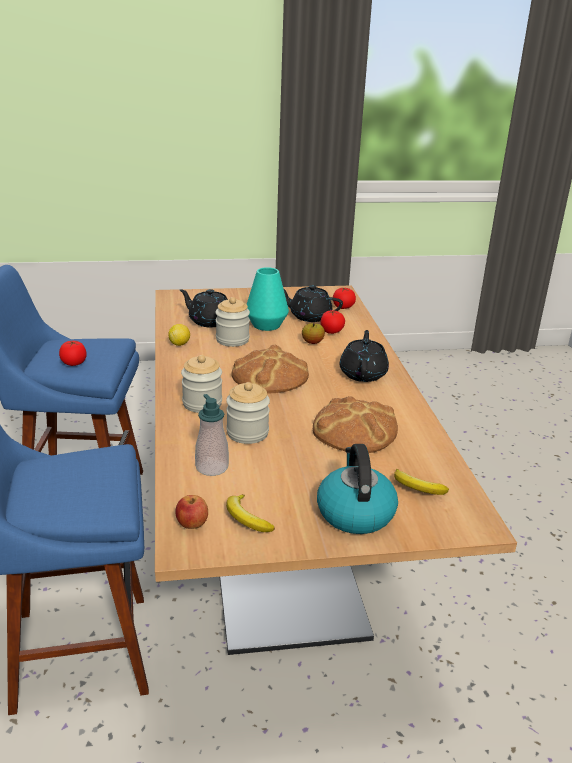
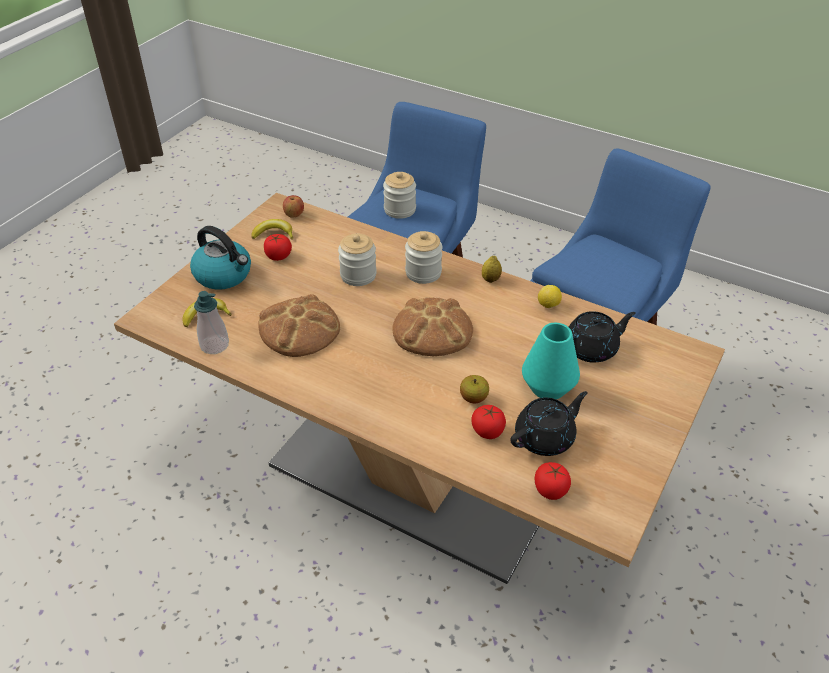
camera: 130 degrees right, 15 degrees up
tomato [59,341,87,366] -> tomato moved to [264,234,292,261]
soap dispenser [195,394,229,476] -> soap dispenser moved to [194,291,229,354]
jar [216,297,250,347] -> jar moved to [383,172,416,219]
black teapot [340,330,389,382] -> none
none -> lemon [482,256,502,283]

